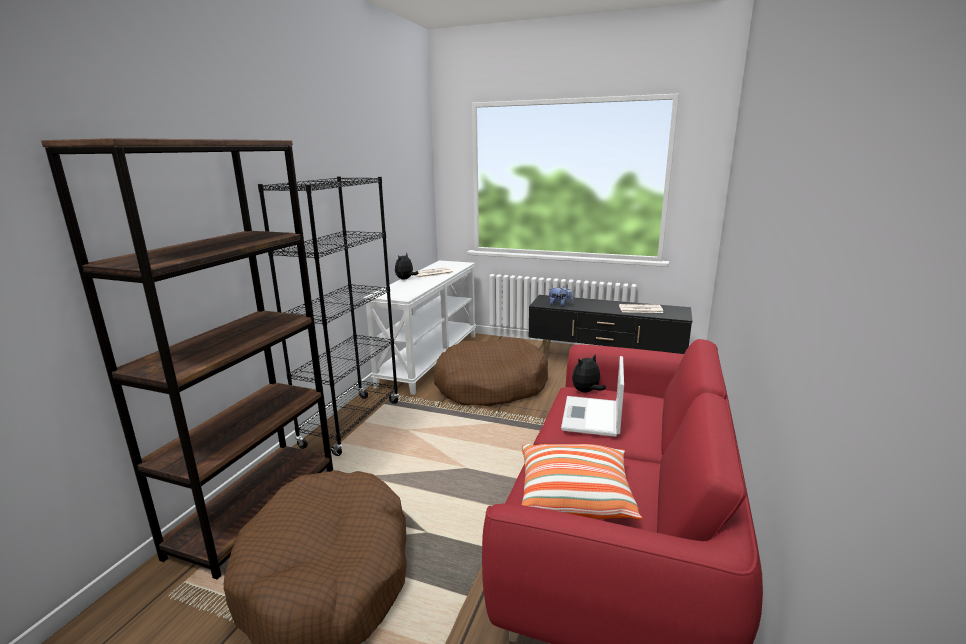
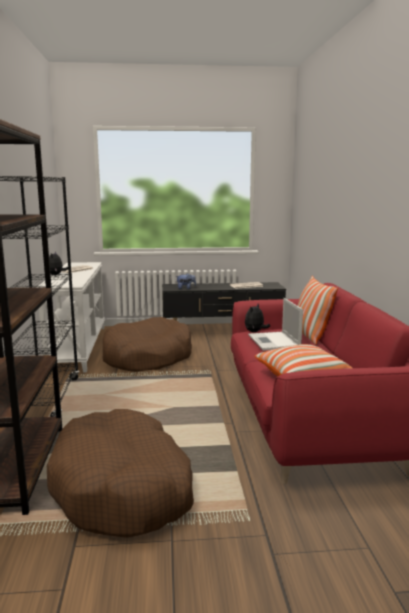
camera: 25 degrees left, 5 degrees down
none -> pillow [297,276,338,345]

